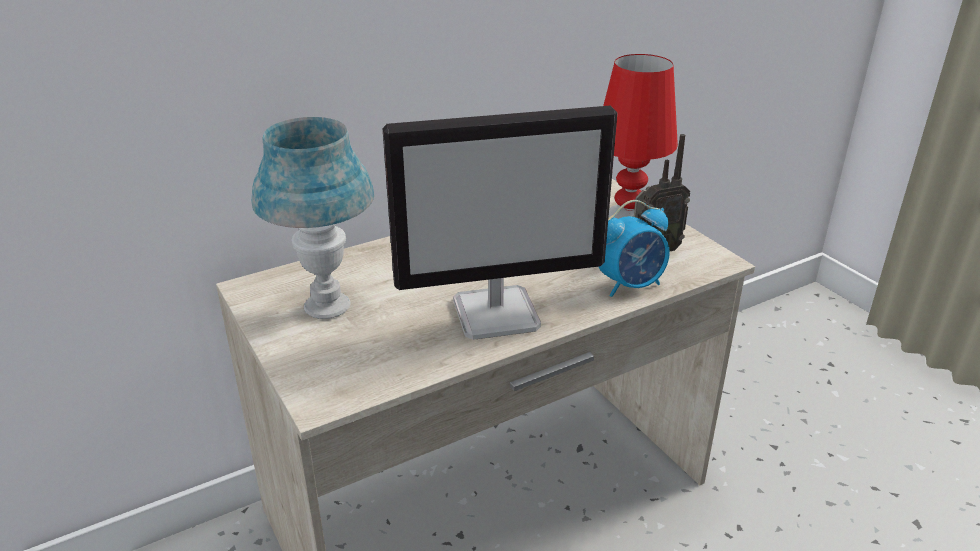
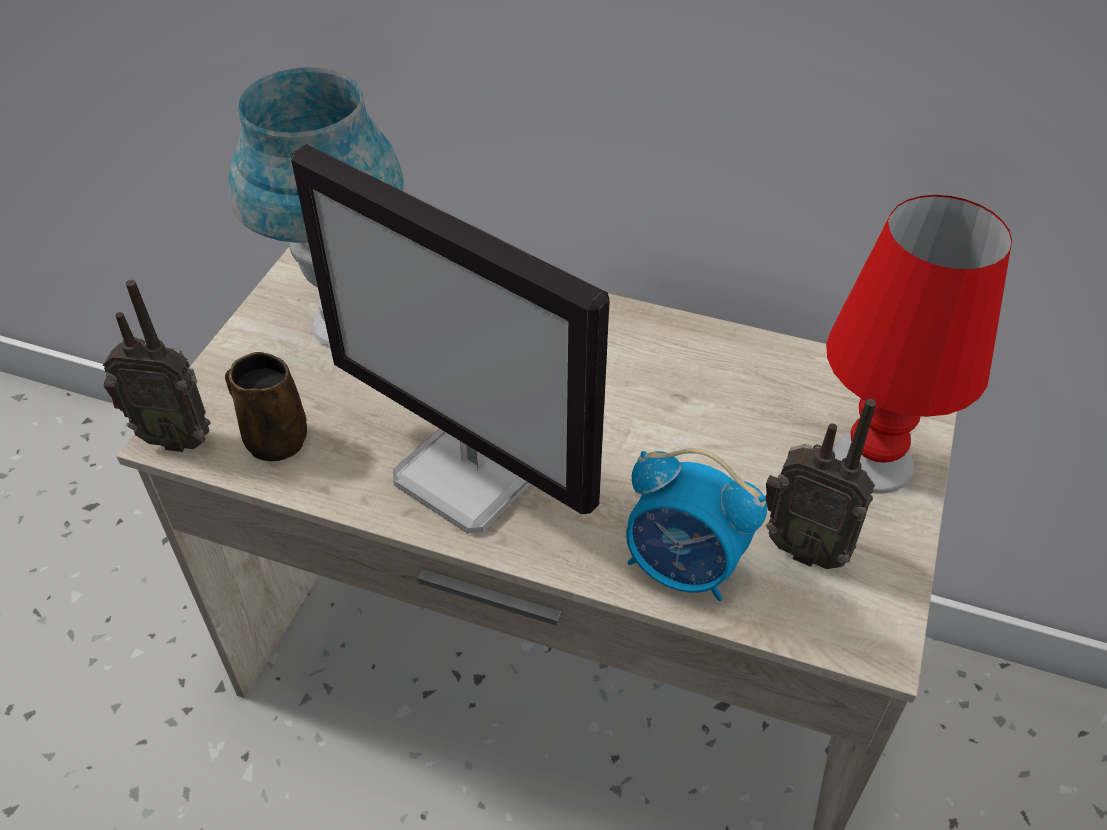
camera: 50 degrees right, 15 degrees up
none -> radio [103,280,211,452]
none -> brown mug [225,352,307,461]

